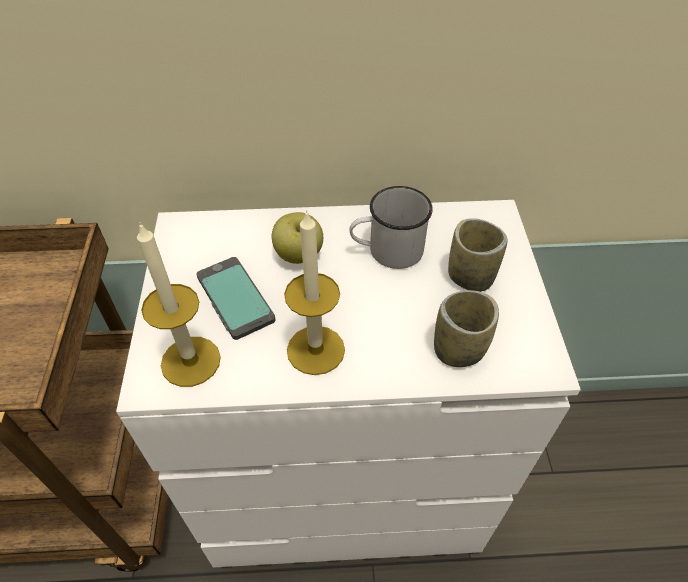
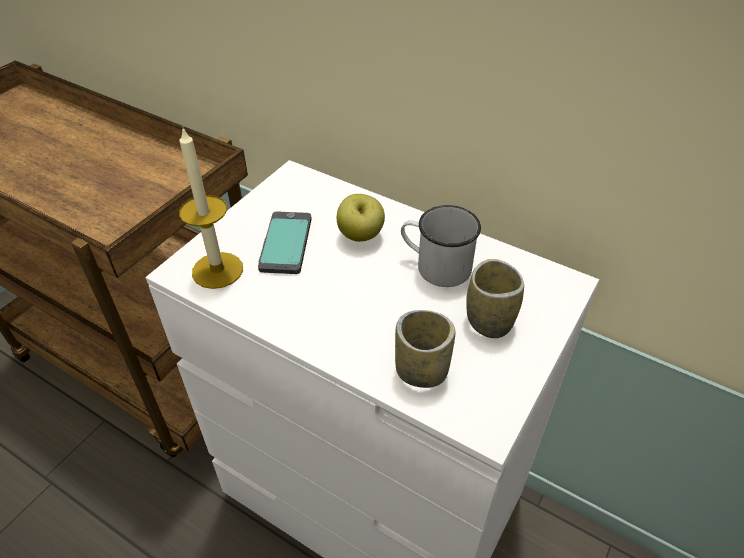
camera: 35 degrees right, 5 degrees down
candle [284,210,345,375] -> none

